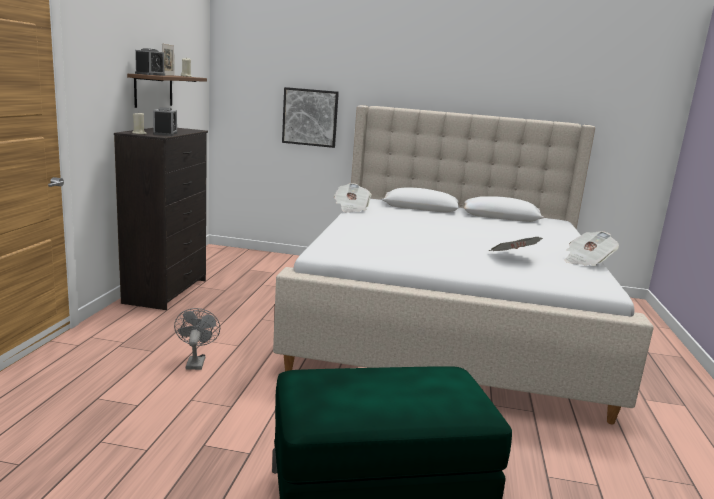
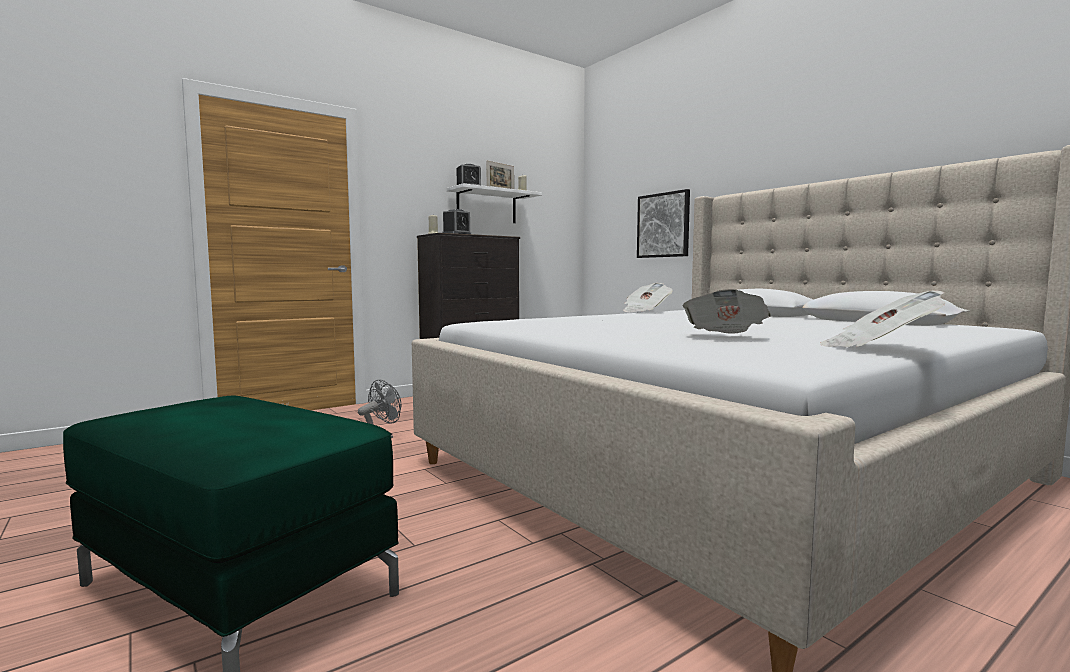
camera: 45 degrees right, 10 degrees down
brown shelf [127,74,207,108] -> white shelf [446,183,542,223]

